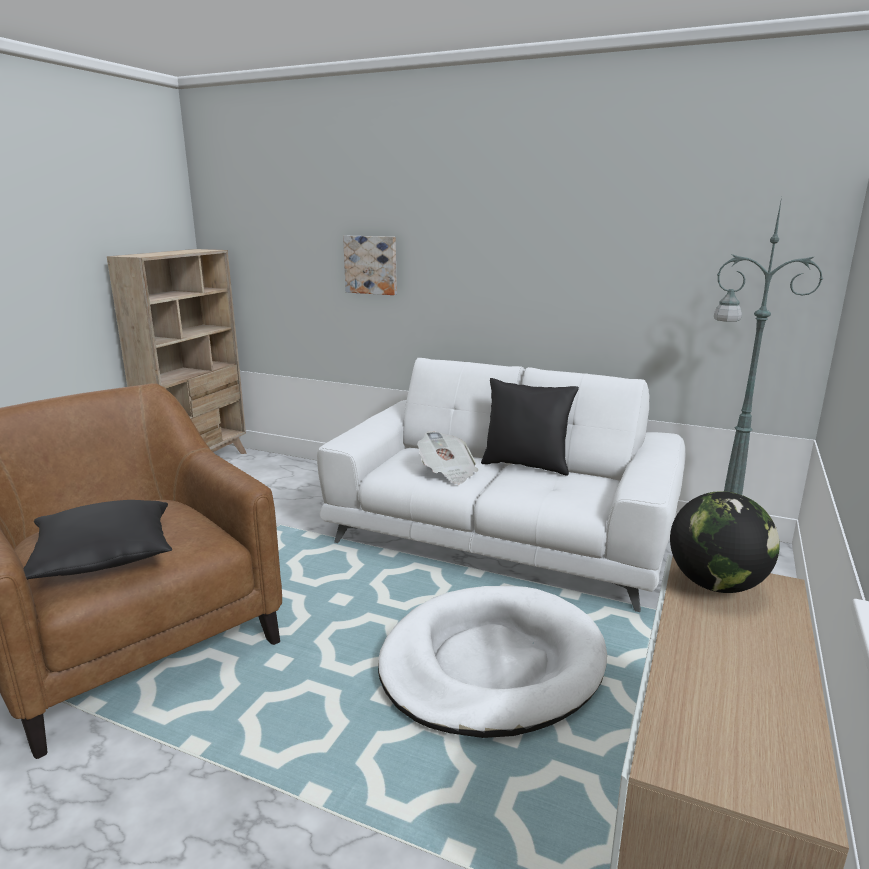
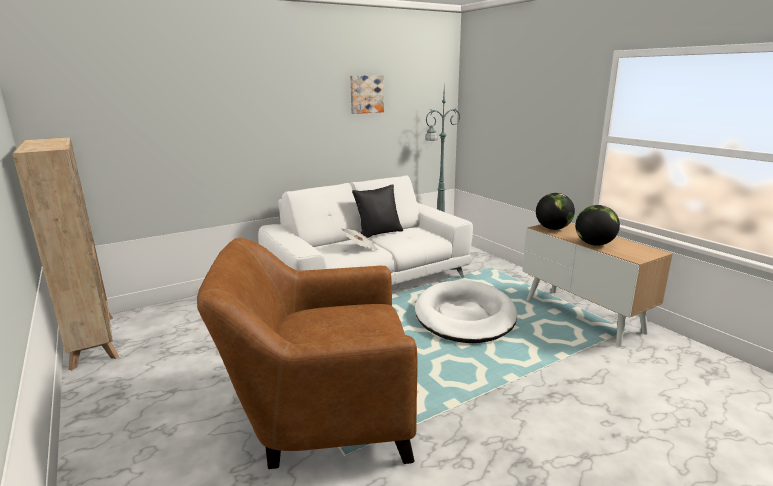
camera: 55 degrees left, 0 degrees up
black pillow [23,500,172,580] -> none
picture [343,236,397,295] -> picture moved to [350,75,384,114]
none -> globe [575,205,620,246]

